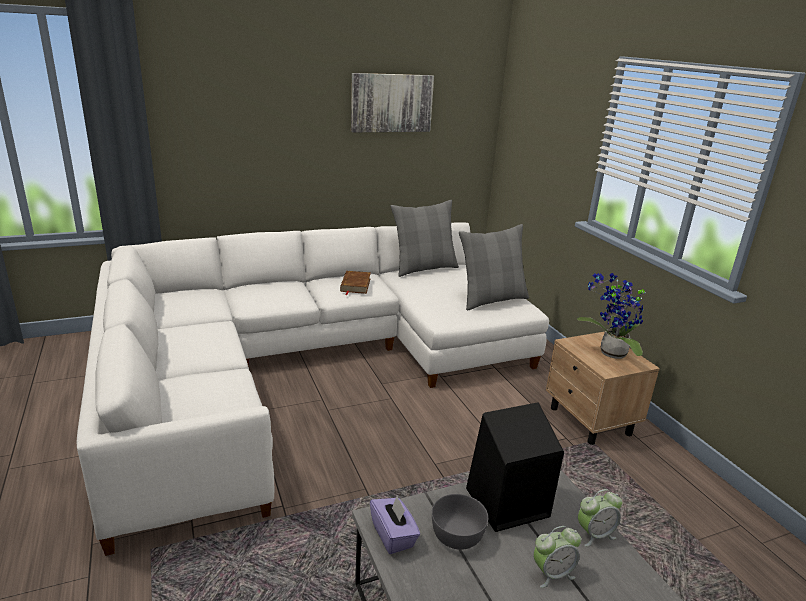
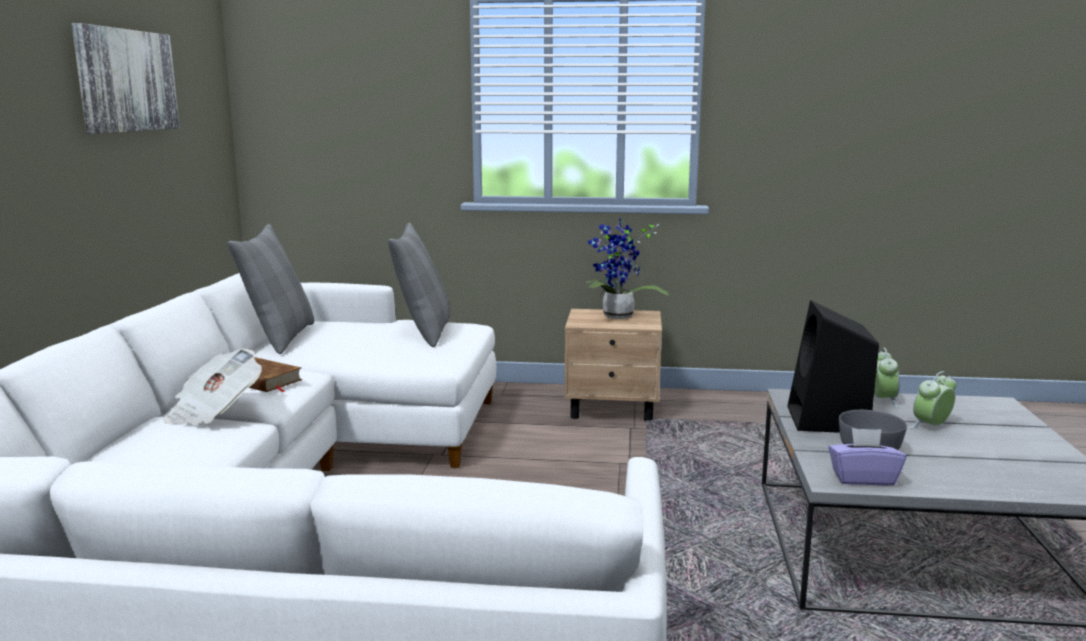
camera: 60 degrees left, 10 degrees down
alarm clock [533,526,581,588] -> alarm clock turned 135 degrees counterclockwise [910,371,956,428]
none -> newspaper [163,349,262,425]

